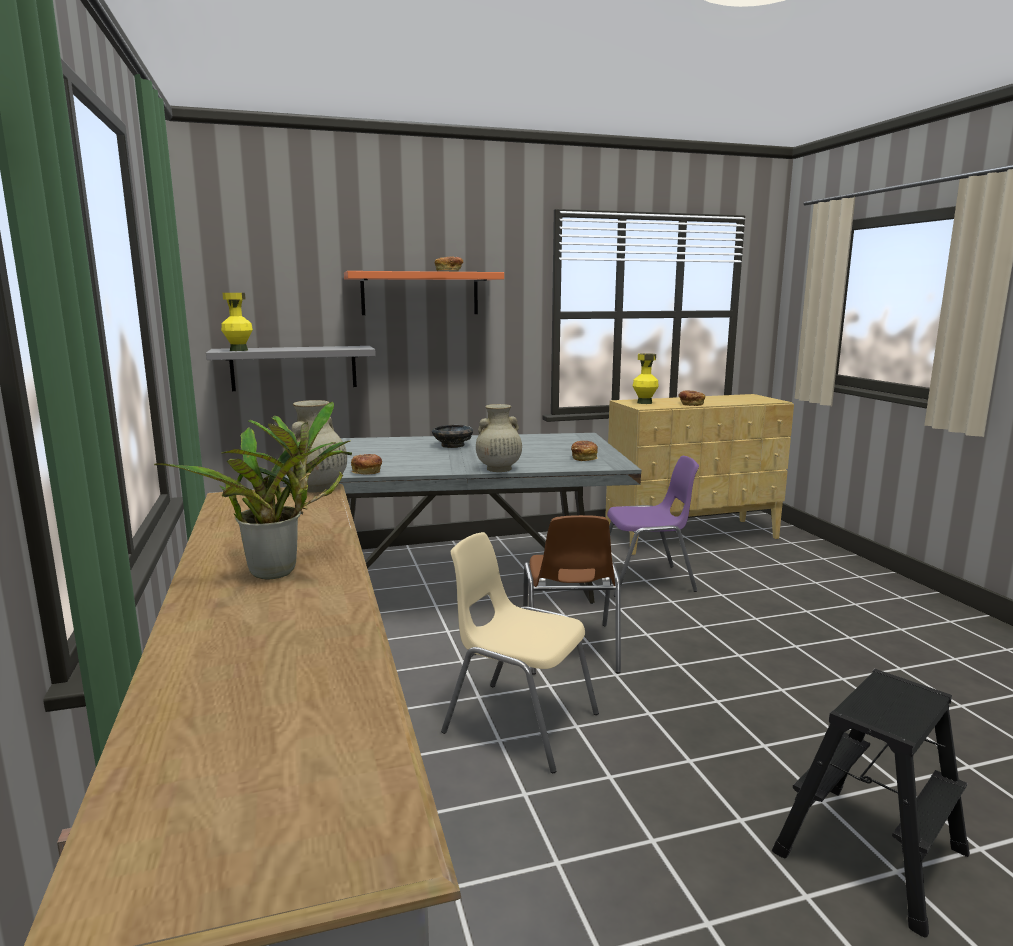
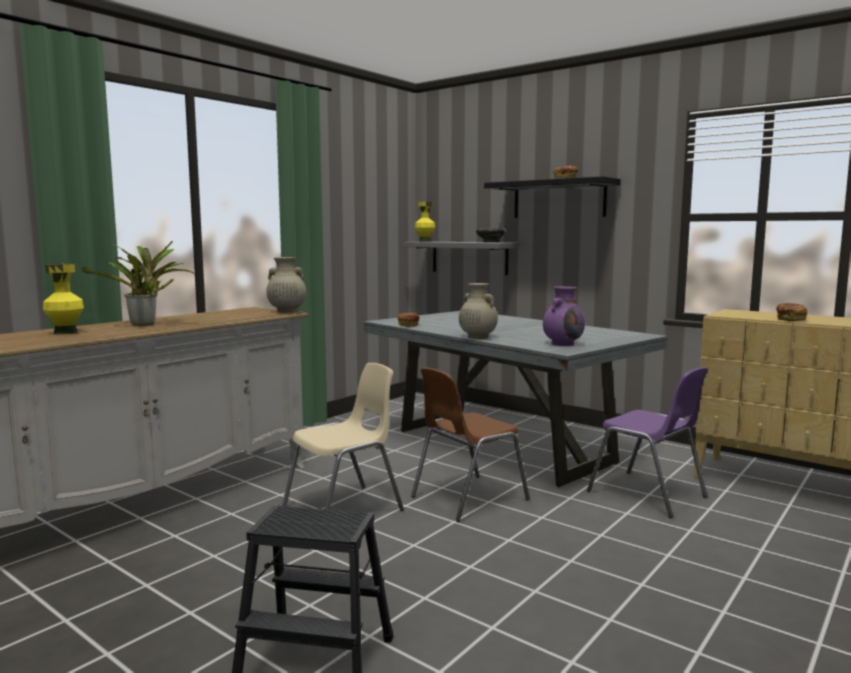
camera: 55 degrees right, 5 degrees down
orange shelf [344,271,504,315] -> black shelf [484,176,621,218]
black bowl [432,424,473,448] -> black bowl moved to [476,228,507,242]
beige chair [441,532,599,773] -> beige chair turned 60 degrees clockwise [282,363,404,511]
bread [571,441,598,461] -> purple vase [543,286,585,346]
yellow vase [633,353,659,404] -> yellow vase moved to [43,264,84,334]

